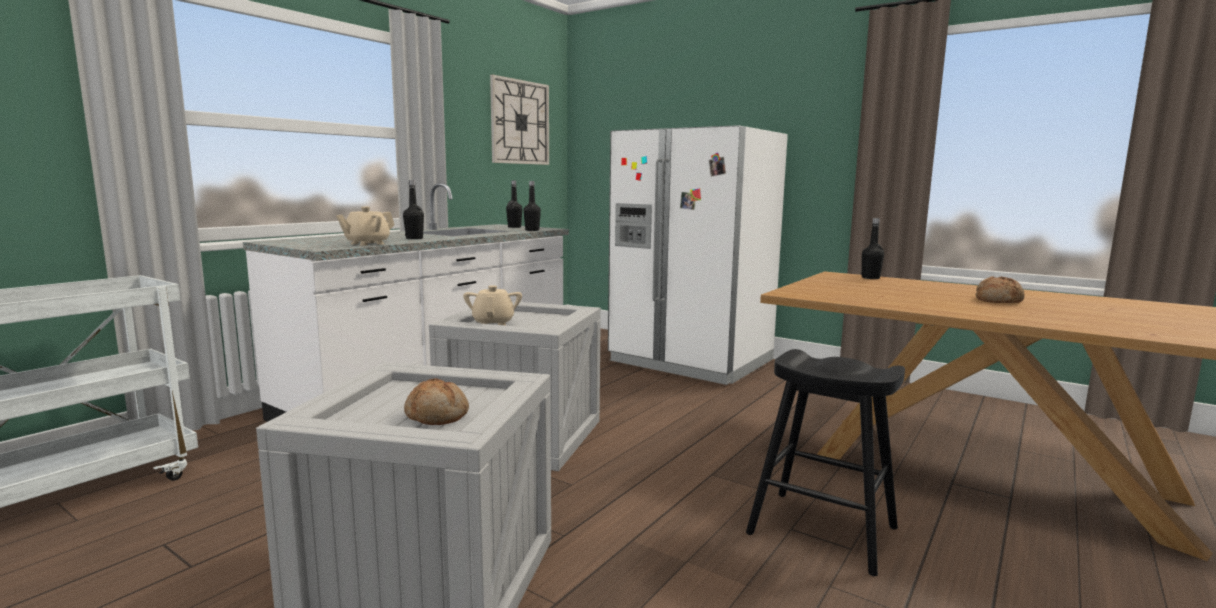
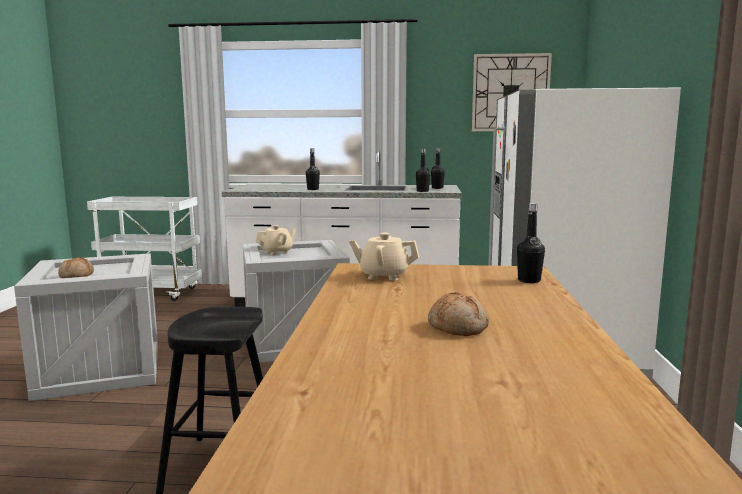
camera: 60 degrees right, 0 degrees up
beige teapot [336,207,394,246] -> beige teapot moved to [349,233,419,281]

